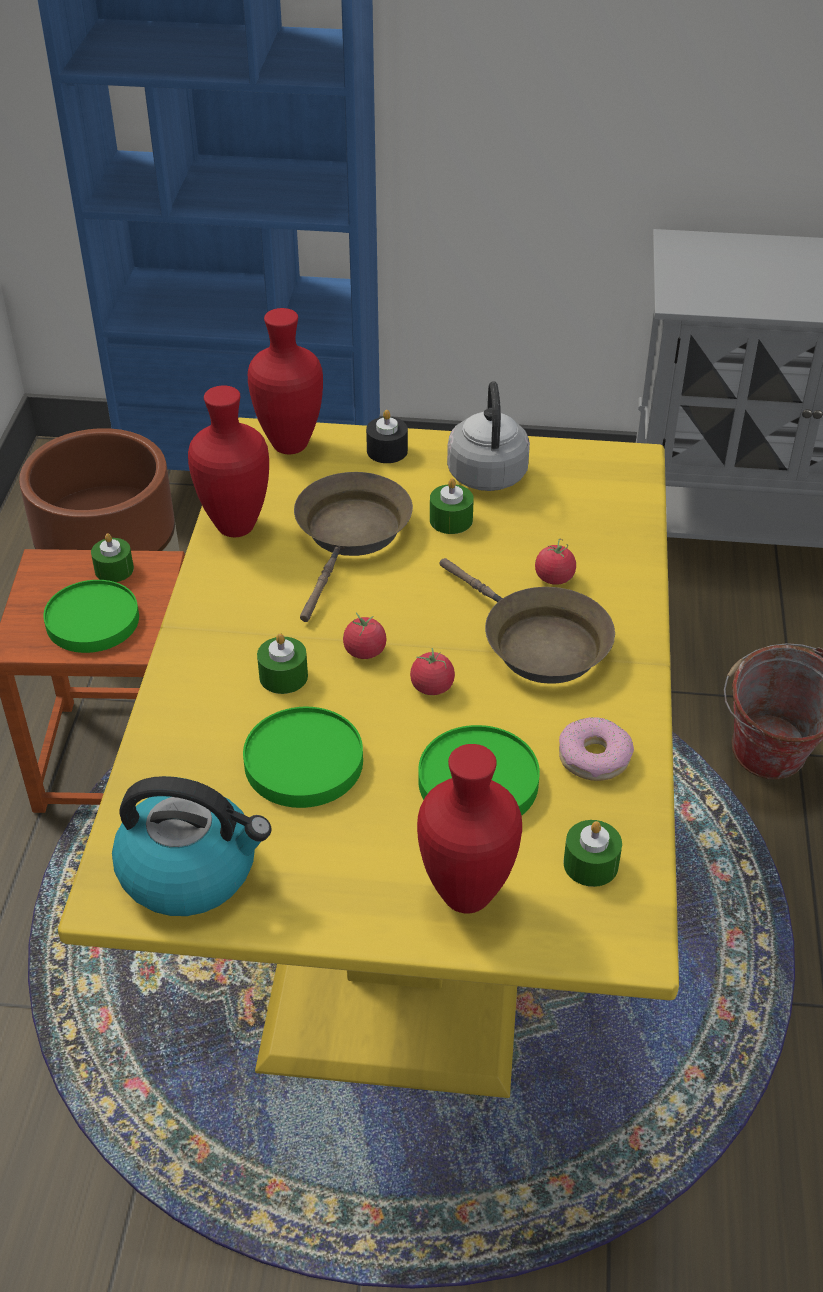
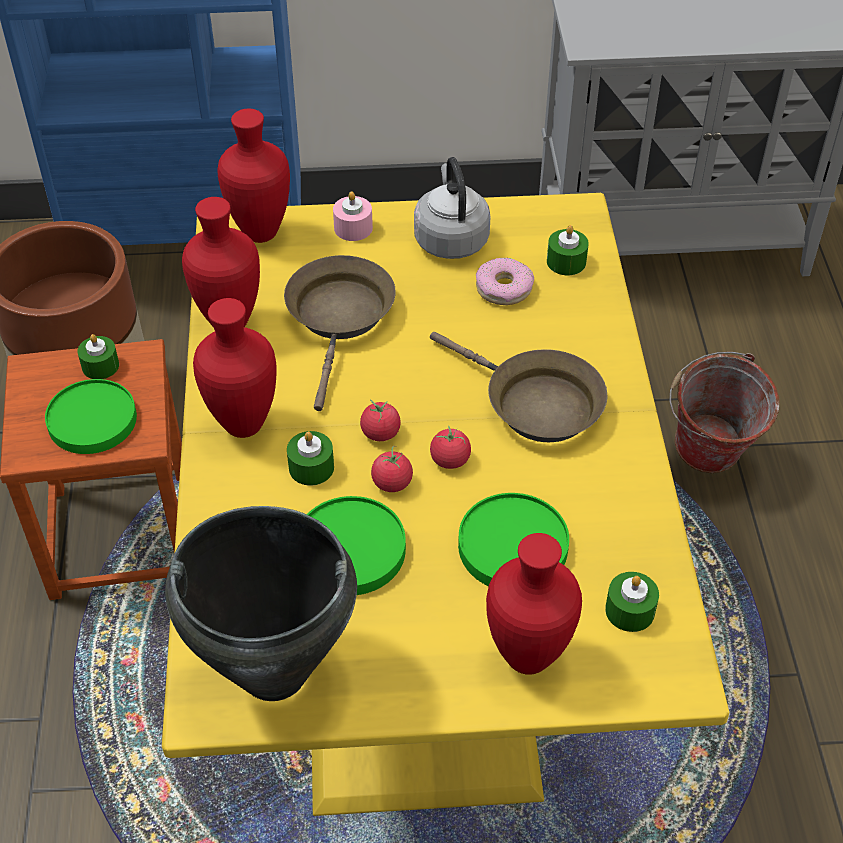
camera: 10 degrees left, 5 degrees up
kettle [112,776,272,916] -> black cooking pot [165,506,357,701]
black candle [366,410,408,463] -> pink candle [333,191,373,241]
green candle [430,478,474,534] -> green candle moved to [547,225,589,275]
tomato [535,538,576,585] -> tomato moved to [371,446,413,492]
donut [559,717,634,781] -> donut moved to [476,258,534,305]
none -> red vase [193,298,277,438]

